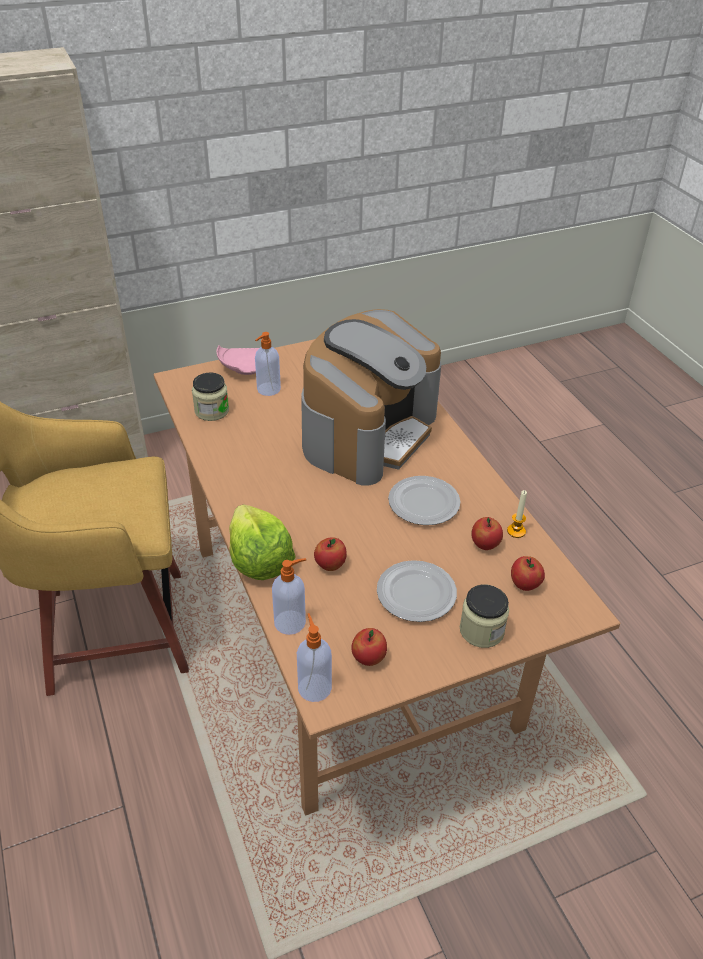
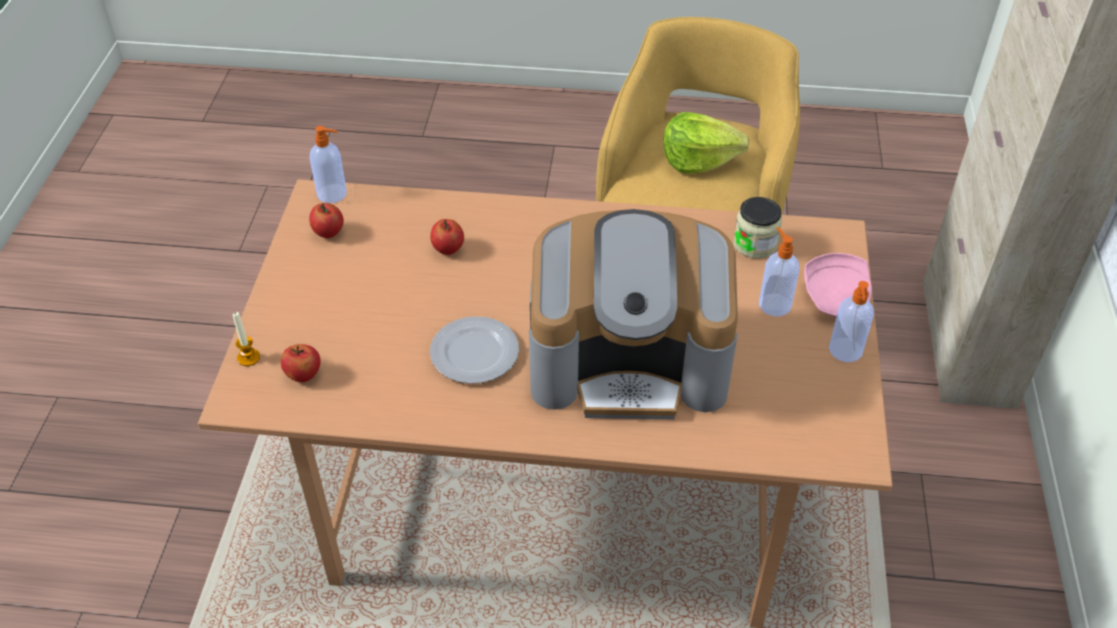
camera: 120 degrees right, 5 degrees up
lettuce [229,504,296,580] -> lettuce moved to [663,112,750,174]
soap dispenser [272,558,306,635] -> soap dispenser moved to [829,281,874,362]
coffee machine [301,309,441,486] -> coffee machine turned 60 degrees counterclockwise [529,209,738,419]
plate [377,560,457,622] -> none
jar [460,585,509,648] -> none
apple [471,517,503,550] -> none
candle [507,490,527,538] -> candle moved to [233,312,260,366]

